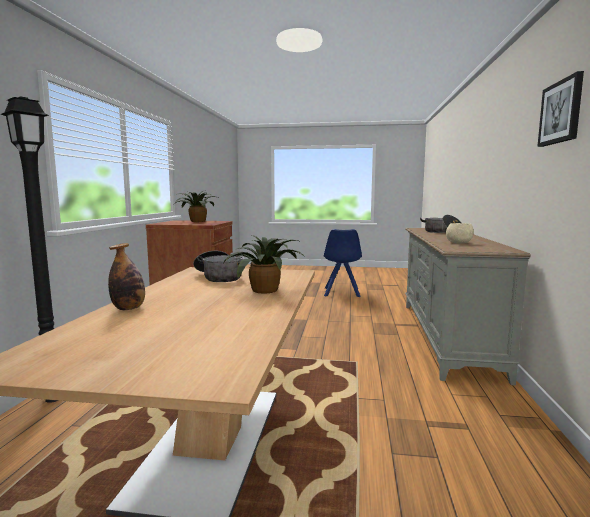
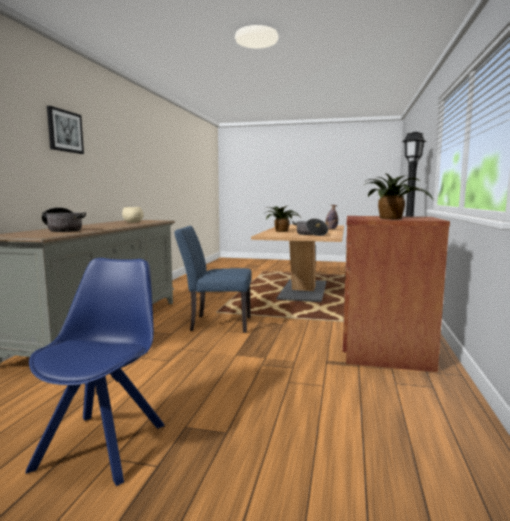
camera: 175 degrees left, 0 degrees up
picture [537,71,584,147] -> picture moved to [47,106,84,154]
none -> blue chair [174,226,252,333]

